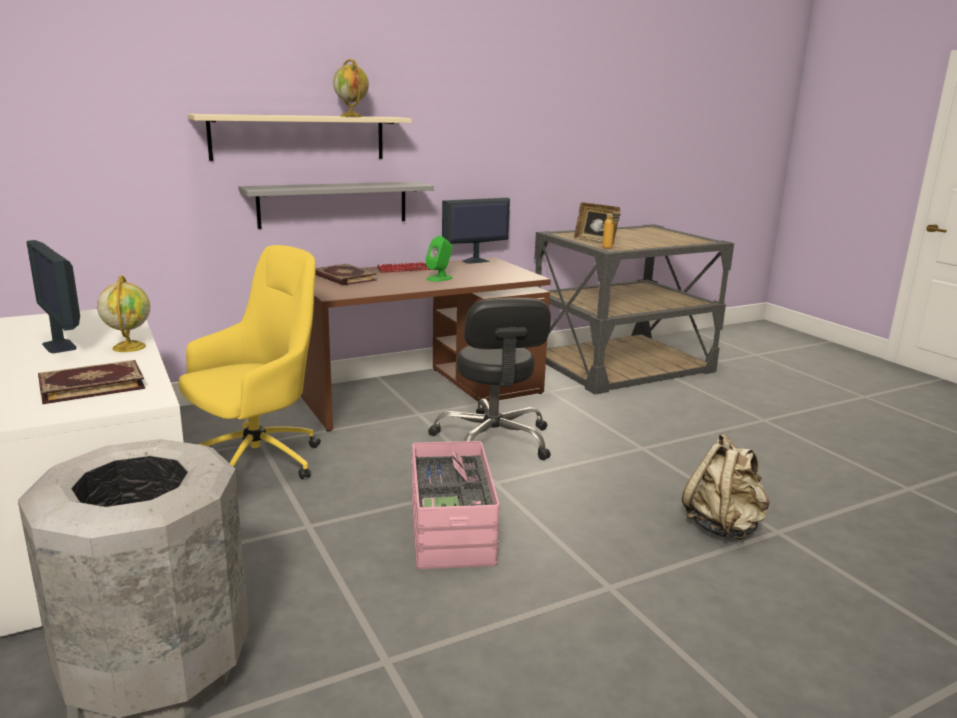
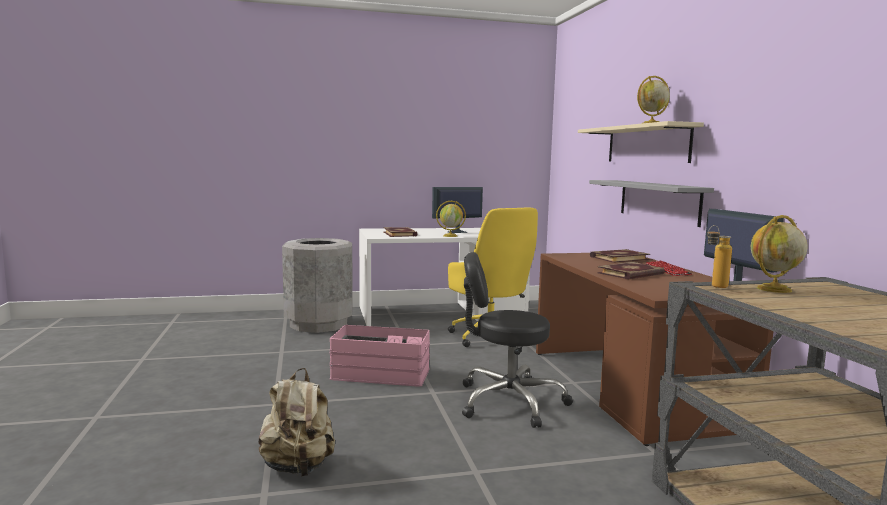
camera: 105 degrees right, 10 degrees down
green speaker [426,236,452,282] -> book [597,262,665,280]
picture frame [574,202,620,245] -> globe [751,215,807,293]

